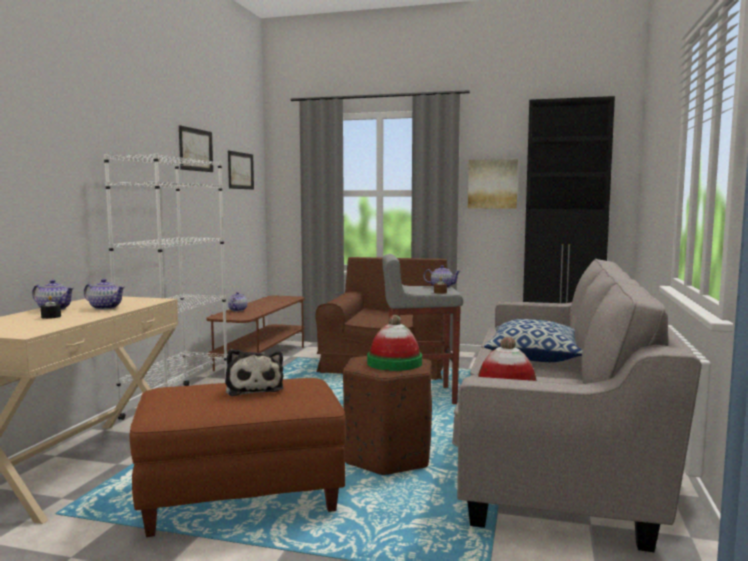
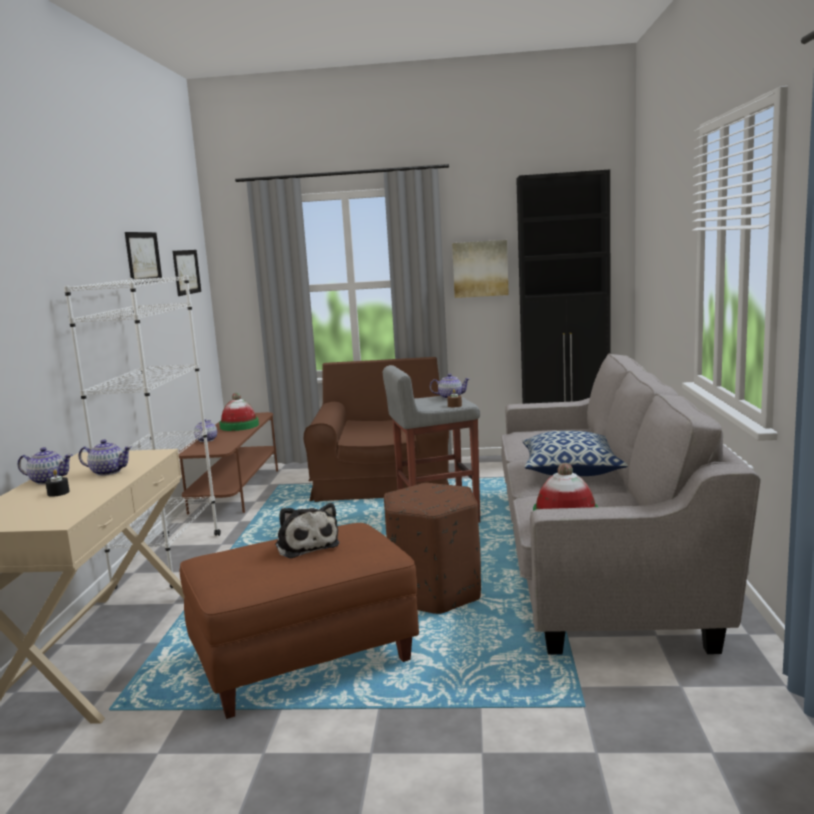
camera: 10 degrees left, 5 degrees up
hat [367,315,422,371] -> hat moved to [220,393,259,431]

